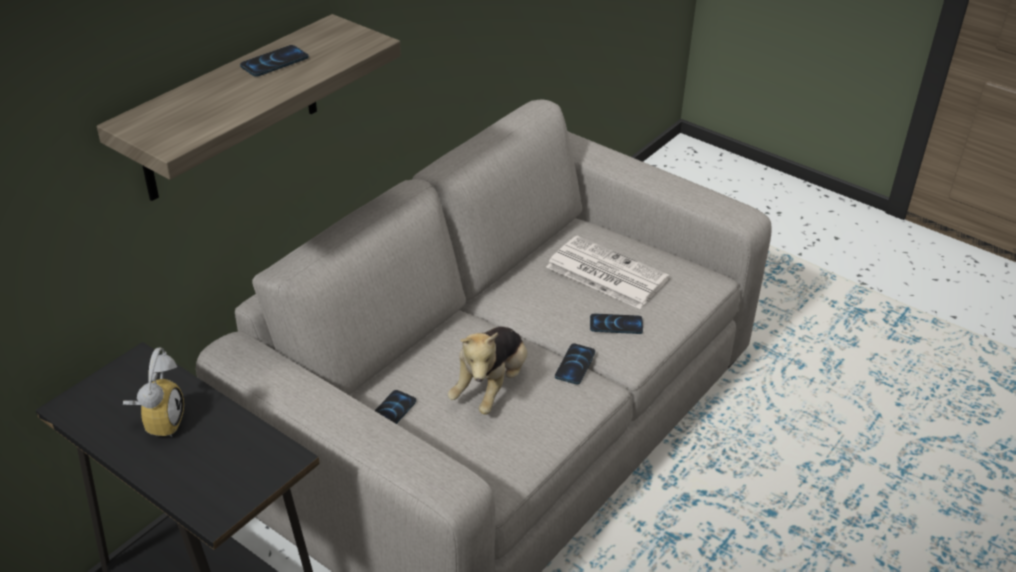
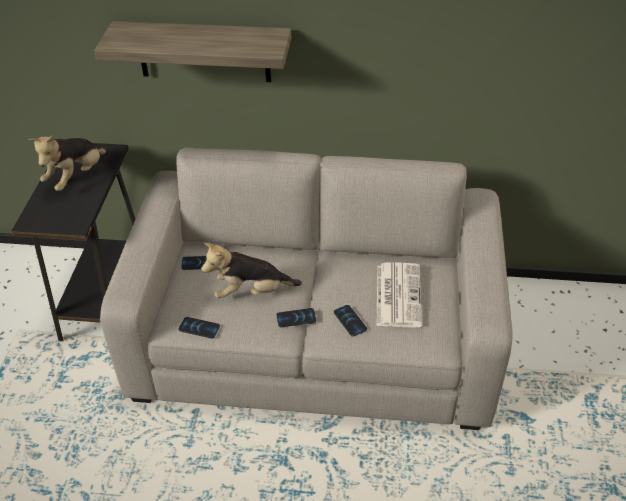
camera: 60 degrees right, 5 degrees up
alarm clock [123,348,184,437] -> plush toy [29,136,108,191]
phone [240,45,309,77] -> phone moved to [179,317,220,339]

